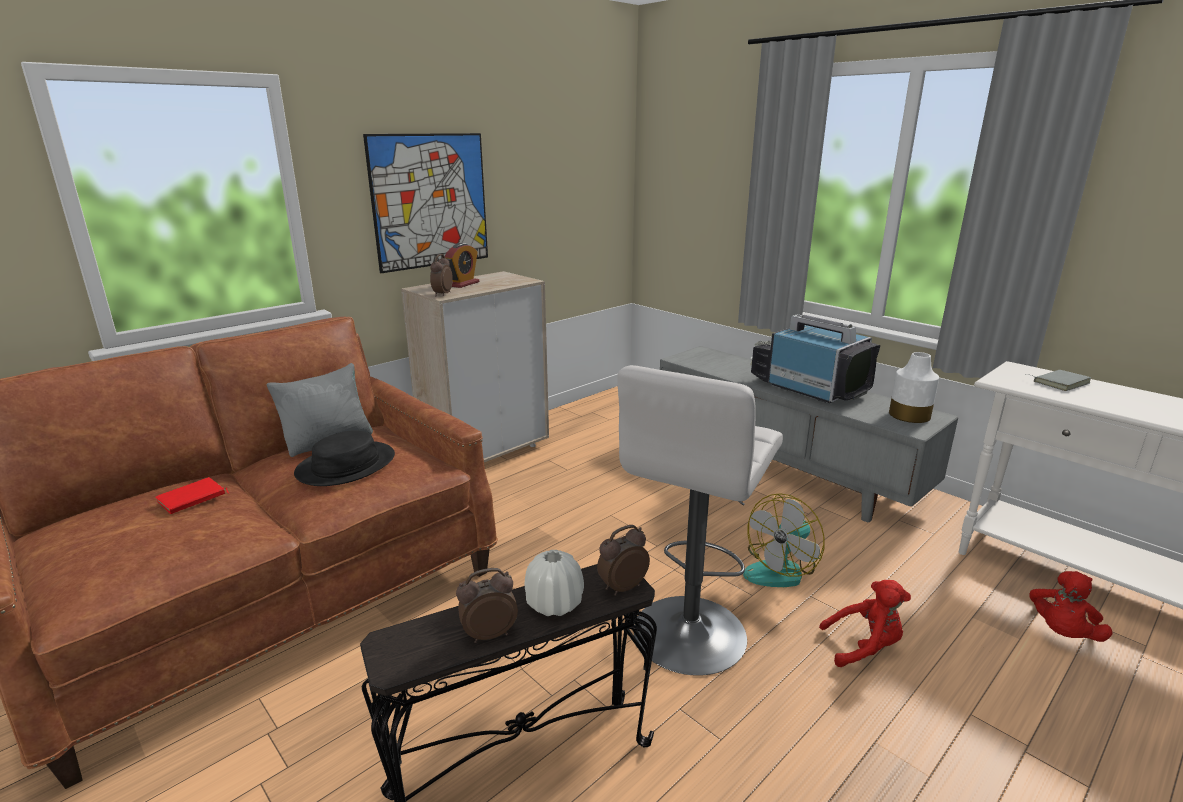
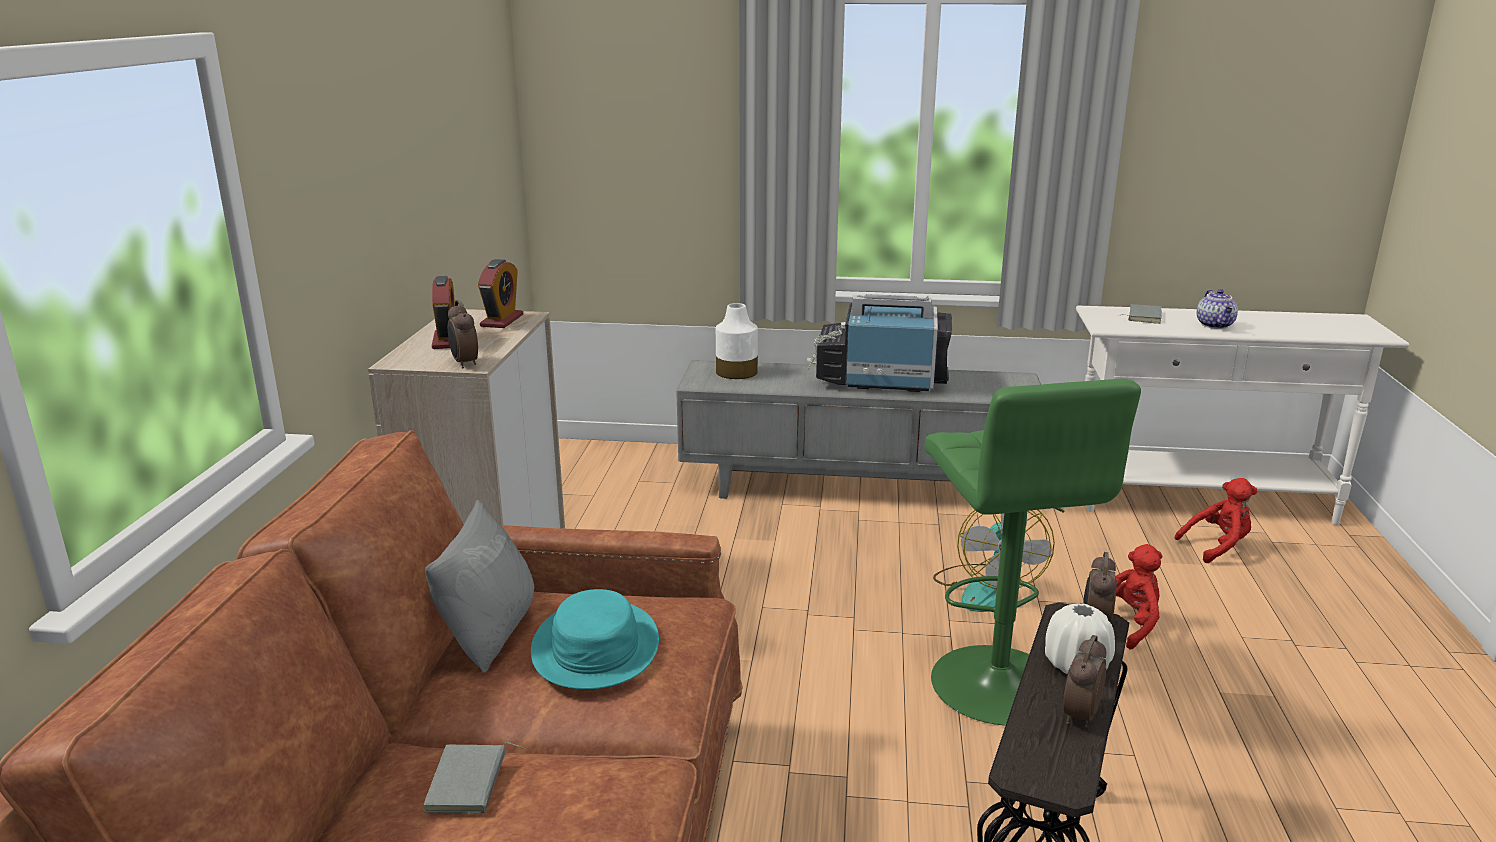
camera: 40 degrees left, 0 degrees up
red book [155,477,229,514] -> grey book [423,742,524,814]
black hat [294,430,395,486] -> turquoise hat [531,589,659,689]
picture [363,133,488,273] -> none
white stool [617,365,783,676] -> green stool [925,379,1141,726]
white vase [889,352,939,423] -> white vase moved to [716,303,758,379]
red plush toy [1029,571,1113,642] -> red plush toy turned 105 degrees counterclockwise [1175,478,1258,563]
none -> alarm clock [478,259,523,328]
none -> teapot [1197,289,1238,329]

